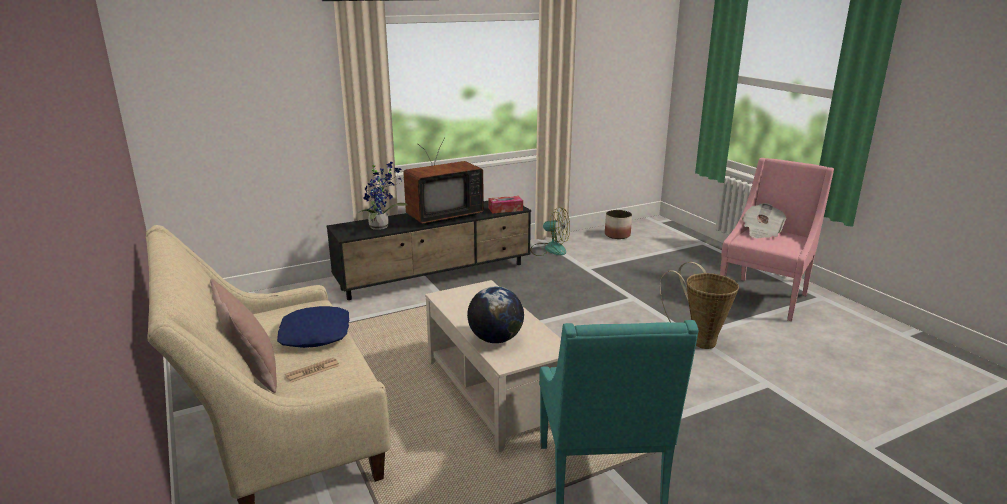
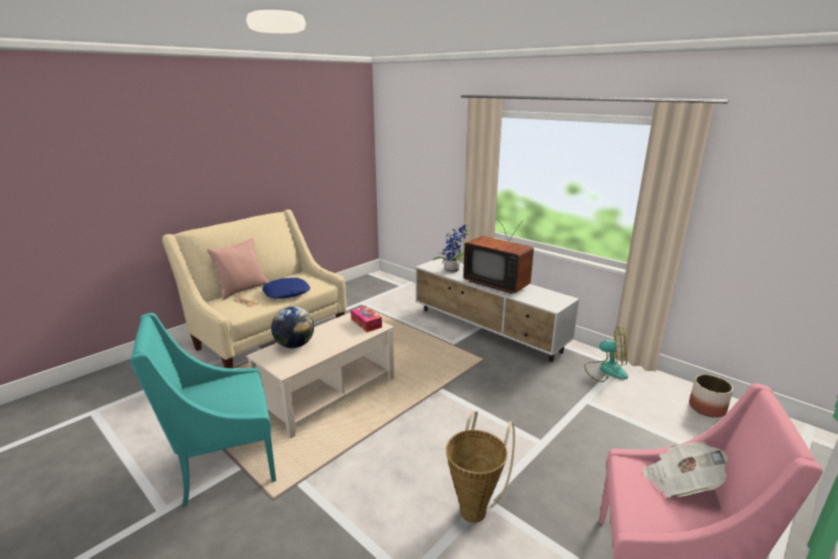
camera: 70 degrees right, 0 degrees up
black tv stand [326,201,531,300] -> white tv stand [415,258,579,362]
tissue box [488,196,523,213] -> tissue box moved to [351,306,382,332]
fan [530,207,570,256] -> fan turned 75 degrees counterclockwise [584,326,628,382]

